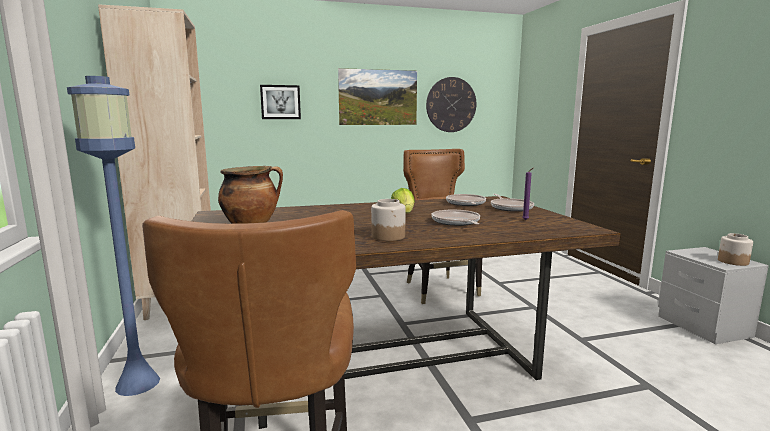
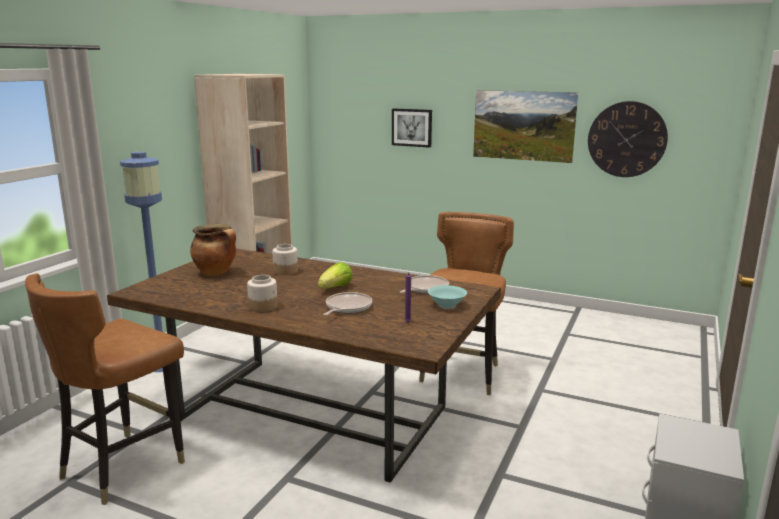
camera: 40 degrees right, 5 degrees up
frying pan [491,194,534,212] -> turquoise bowl [428,285,467,309]
jar [718,233,753,266] -> jar moved to [272,244,298,275]

